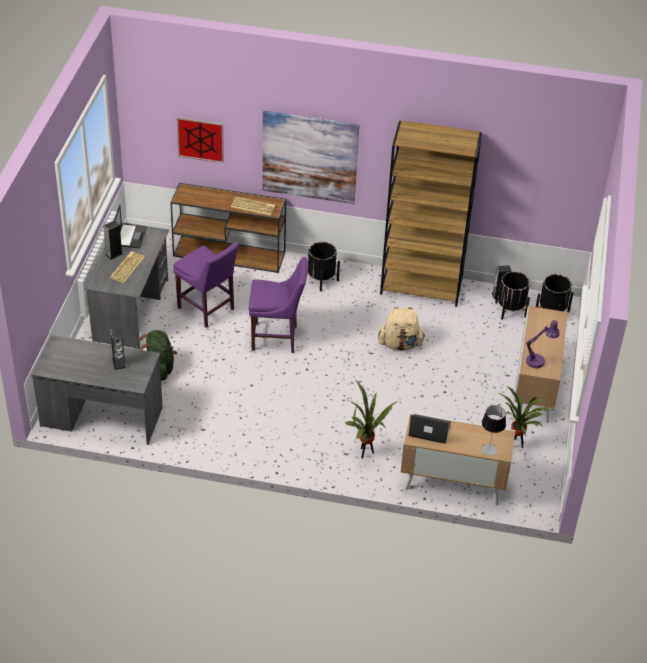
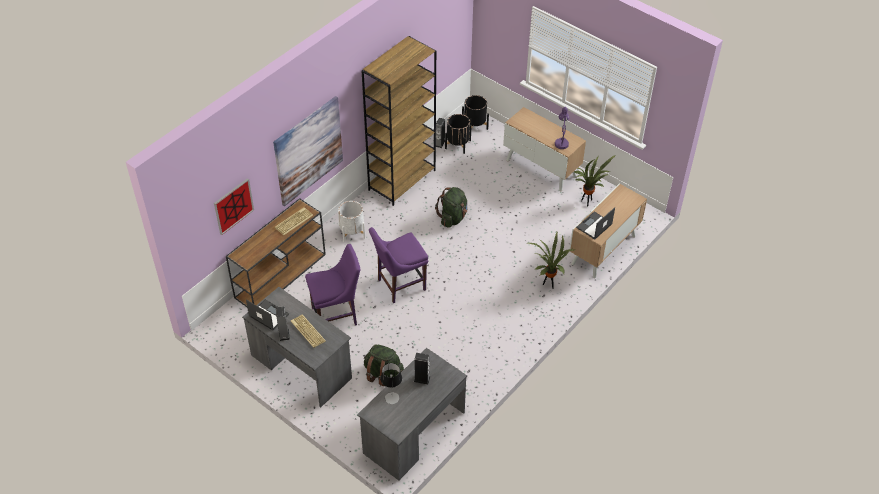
camera: 60 degrees left, 5 degrees up
purple chair [249,257,308,353] -> purple chair turned 150 degrees counterclockwise [369,227,428,303]
black planter [307,242,340,292] -> white planter [338,201,365,242]
beige backpack [378,307,425,350] -> green backpack [435,187,467,228]
table lamp [481,405,506,456] -> table lamp moved to [380,363,402,404]

